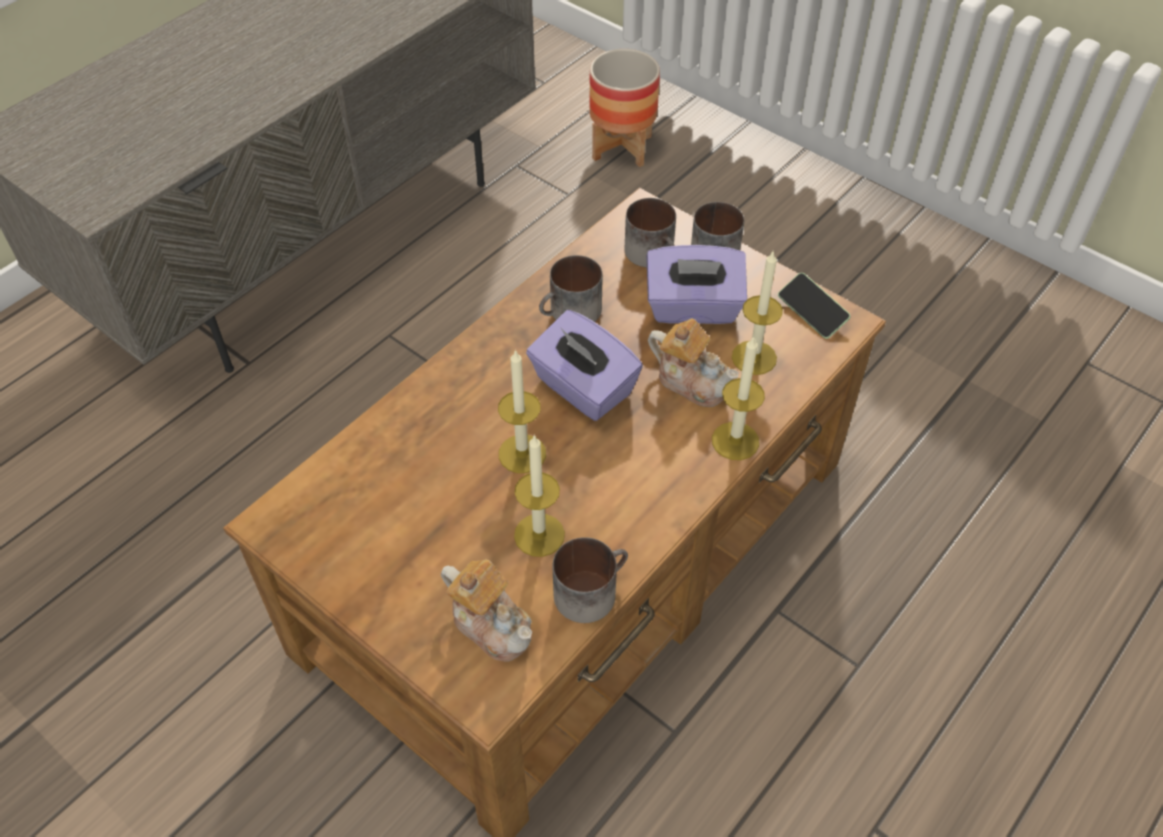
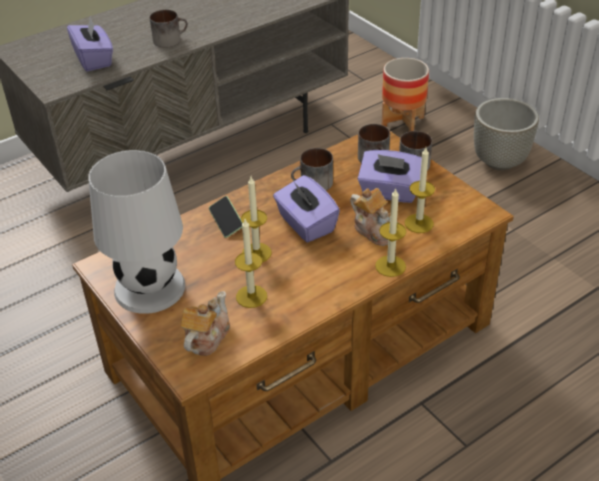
camera: 15 degrees right, 10 degrees down
teapot [441,559,532,662] -> teapot turned 120 degrees counterclockwise [181,291,230,356]
mug [552,537,628,623] -> mug moved to [150,10,188,48]
phone [778,273,851,339] -> phone moved to [209,196,243,238]
none -> purple tissue box [67,17,113,72]
none -> white table lamp [89,150,185,314]
none -> grey planter [474,98,539,170]

